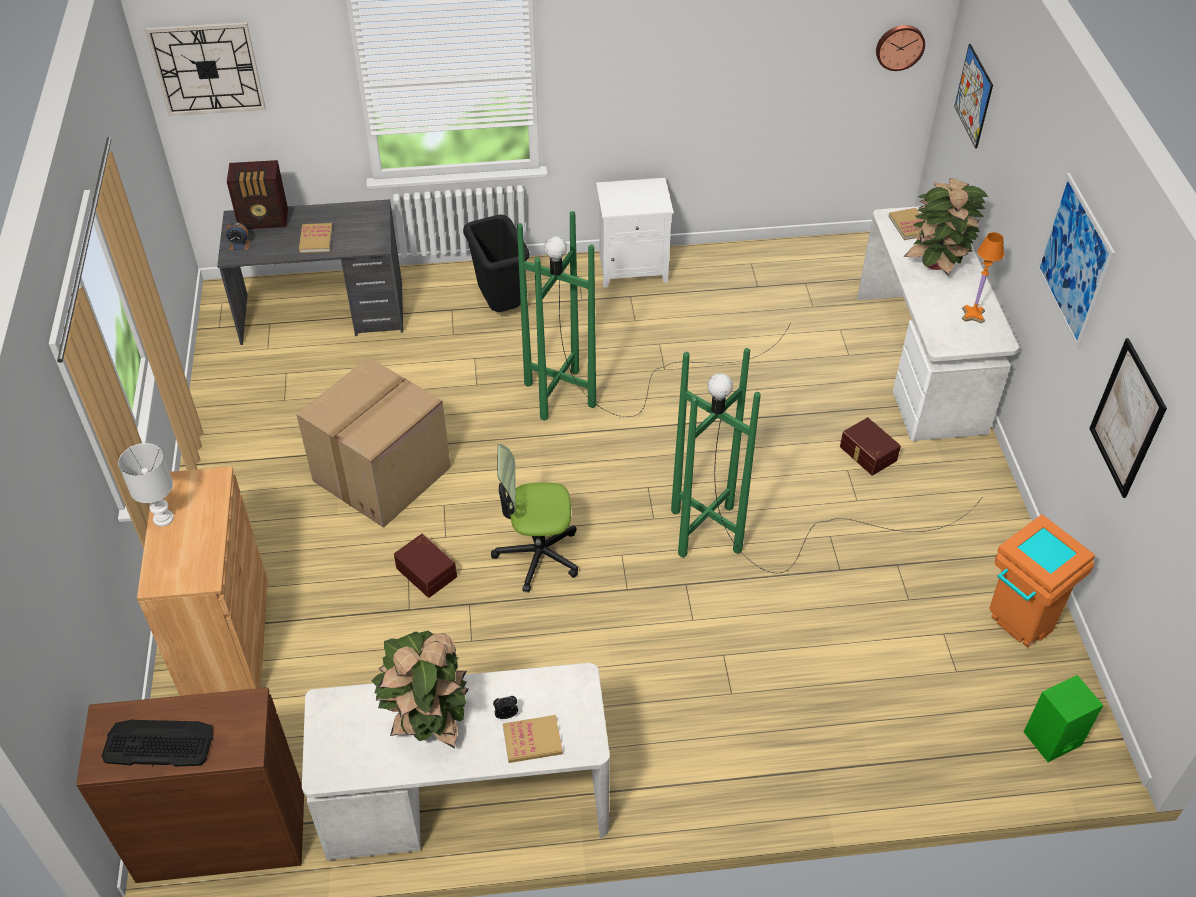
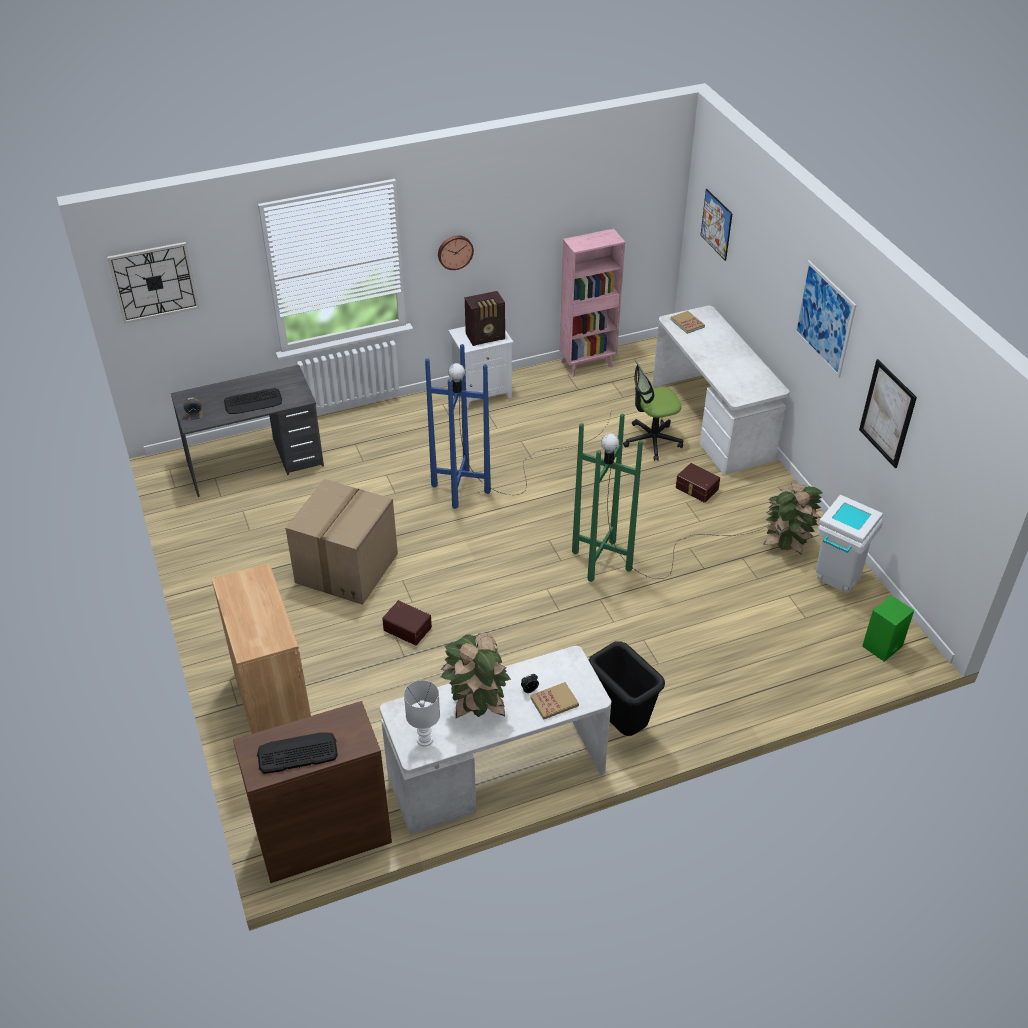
camera: 15 degrees left, 5 degrees down
white table lamp [118,443,174,527] -> white table lamp moved to [404,680,440,747]
radio [227,160,288,229] -> radio moved to [465,291,505,346]
book [299,223,332,253] -> keyboard [224,388,282,414]
black trash can [463,215,530,312] -> black trash can moved to [589,641,665,736]
office chair [491,444,578,593] -> office chair moved to [623,359,683,461]
green floor lamp [517,211,791,421] -> blue floor lamp [425,344,611,509]
wall clock [876,25,925,71] -> wall clock moved to [438,236,474,270]
potted plant [904,178,988,276] -> potted plant moved to [763,483,823,555]
orange table lamp [962,232,1004,323] -> none
orange trash can [989,514,1095,647] -> white trash can [816,495,883,593]
none -> pink bookcase [559,229,625,377]

